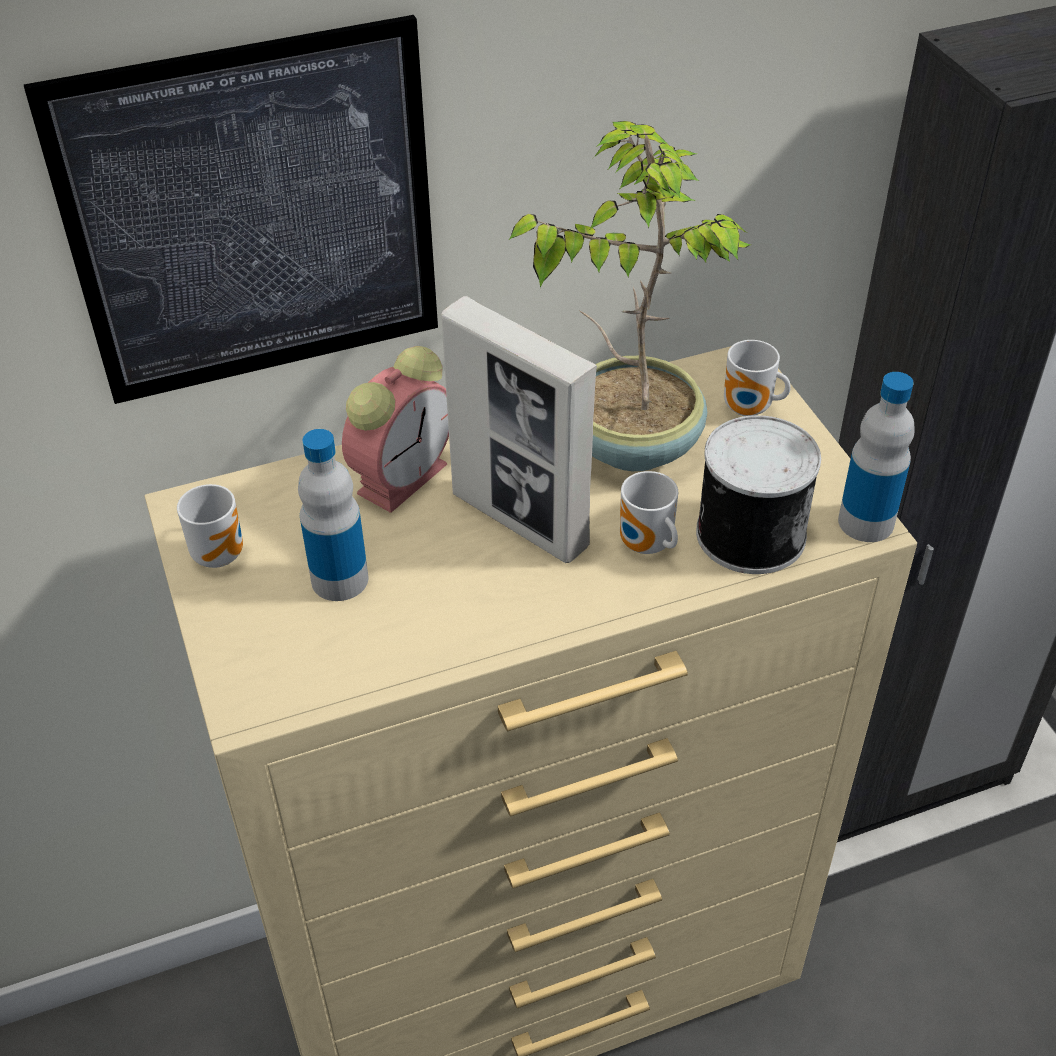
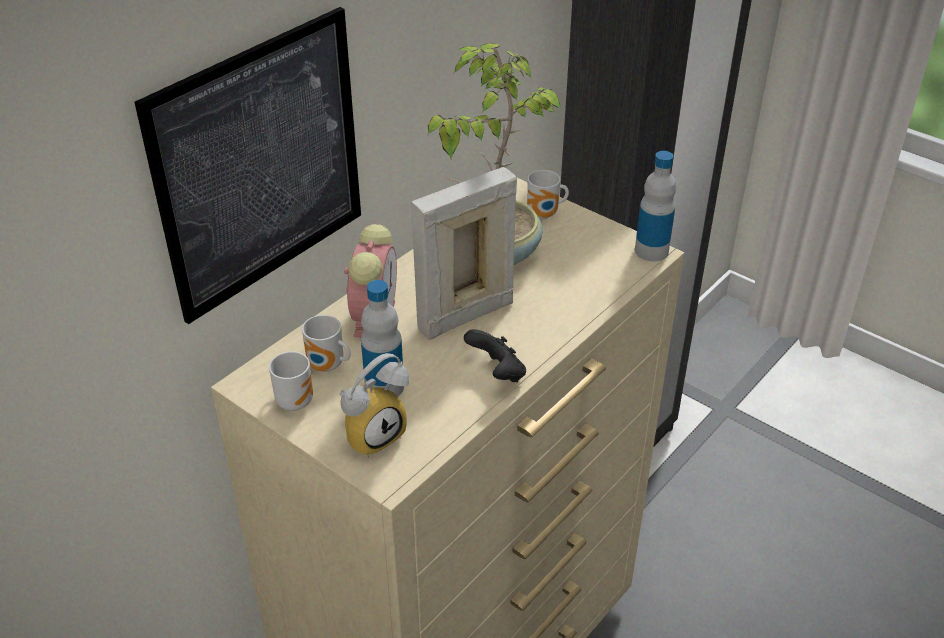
camera: 30 degrees left, 5 degrees down
picture frame [441,296,597,563] -> picture frame turned 135 degrees clockwise [411,167,517,340]
mug [620,471,678,554] -> mug moved to [302,315,351,372]
can [696,415,821,574] -> none
none -> alarm clock [339,353,409,458]
none -> black game controller [464,329,526,382]

